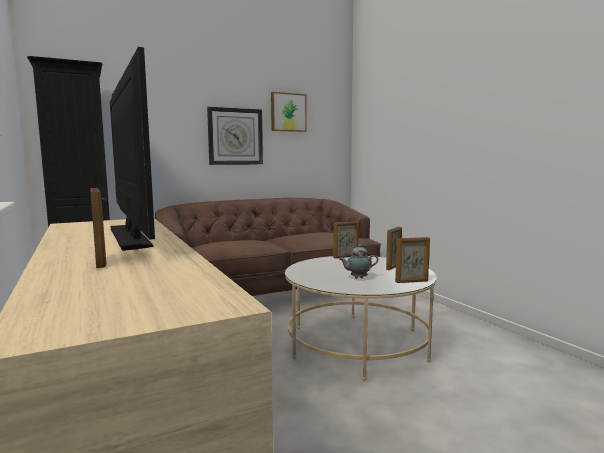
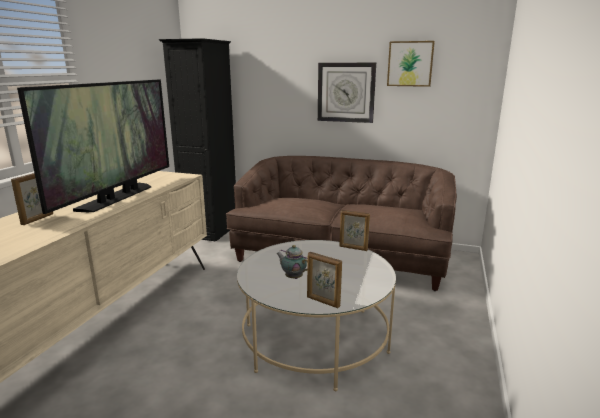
camera: 45 degrees right, 10 degrees up
picture frame [386,227,402,270] -> none

